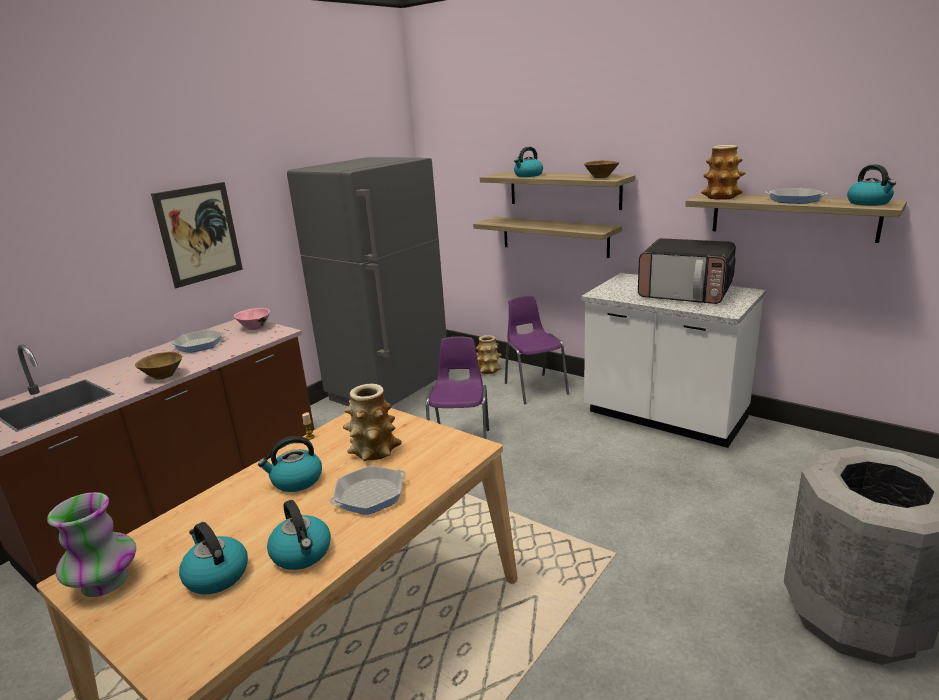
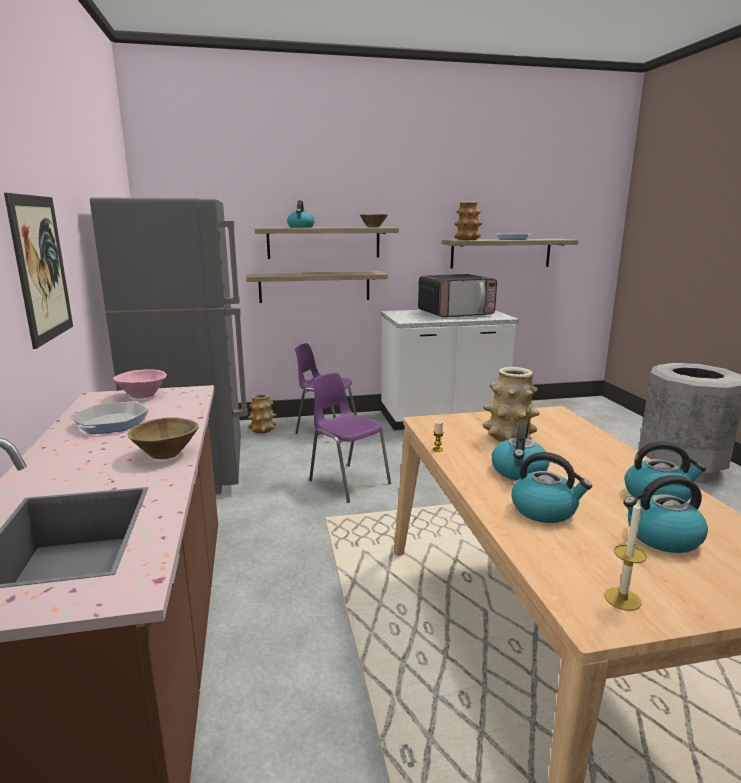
camera: 50 degrees left, 5 degrees down
vase [47,492,136,597] -> candle [604,500,647,611]
frying pan [329,466,406,515] -> none
kettle [847,164,896,206] -> kettle moved to [511,452,592,523]

